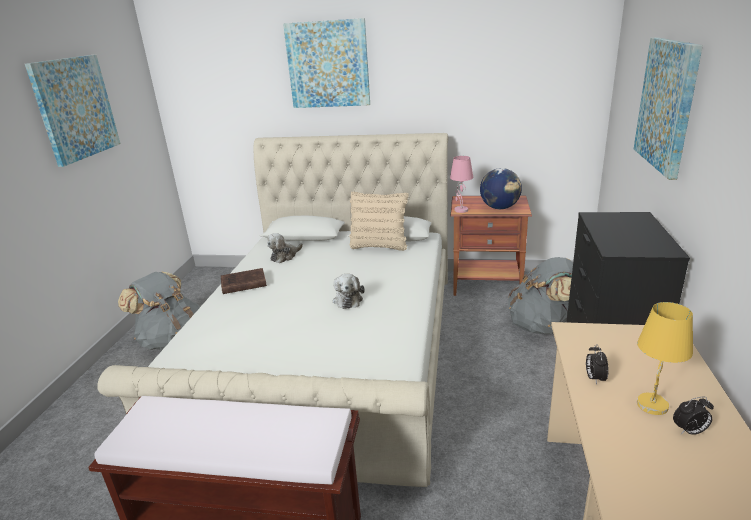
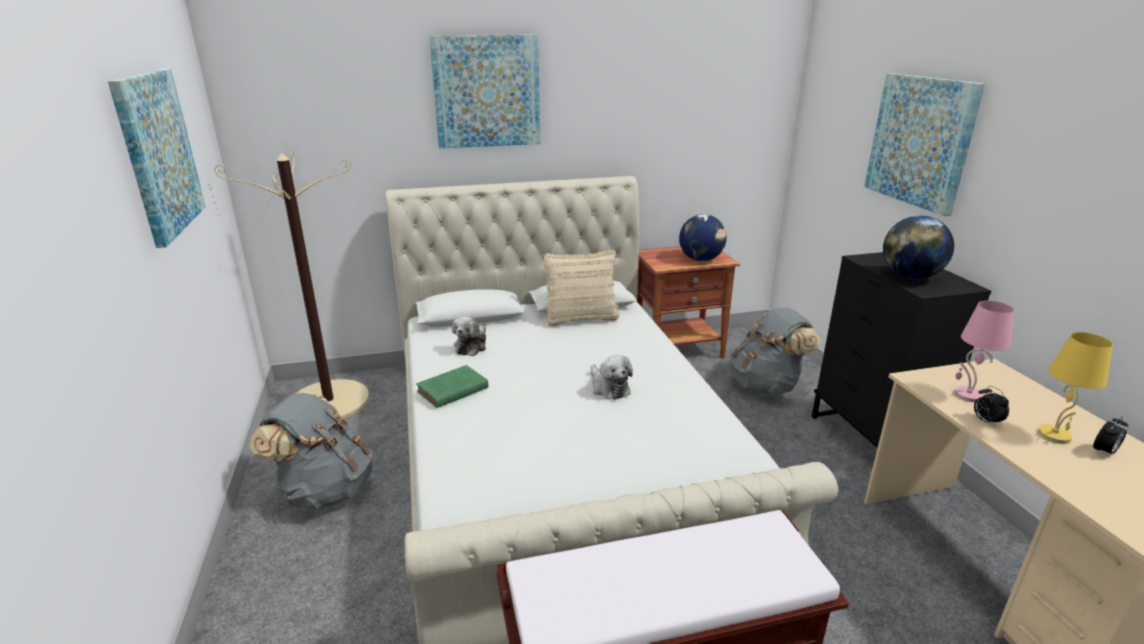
camera: 25 degrees left, 0 degrees up
brown book [221,268,267,294] -> green book [416,365,488,408]
pink table lamp [450,156,473,213] -> pink table lamp moved to [954,301,1014,402]
none -> beige clothes rack [214,152,369,419]
none -> globe [883,216,954,279]

